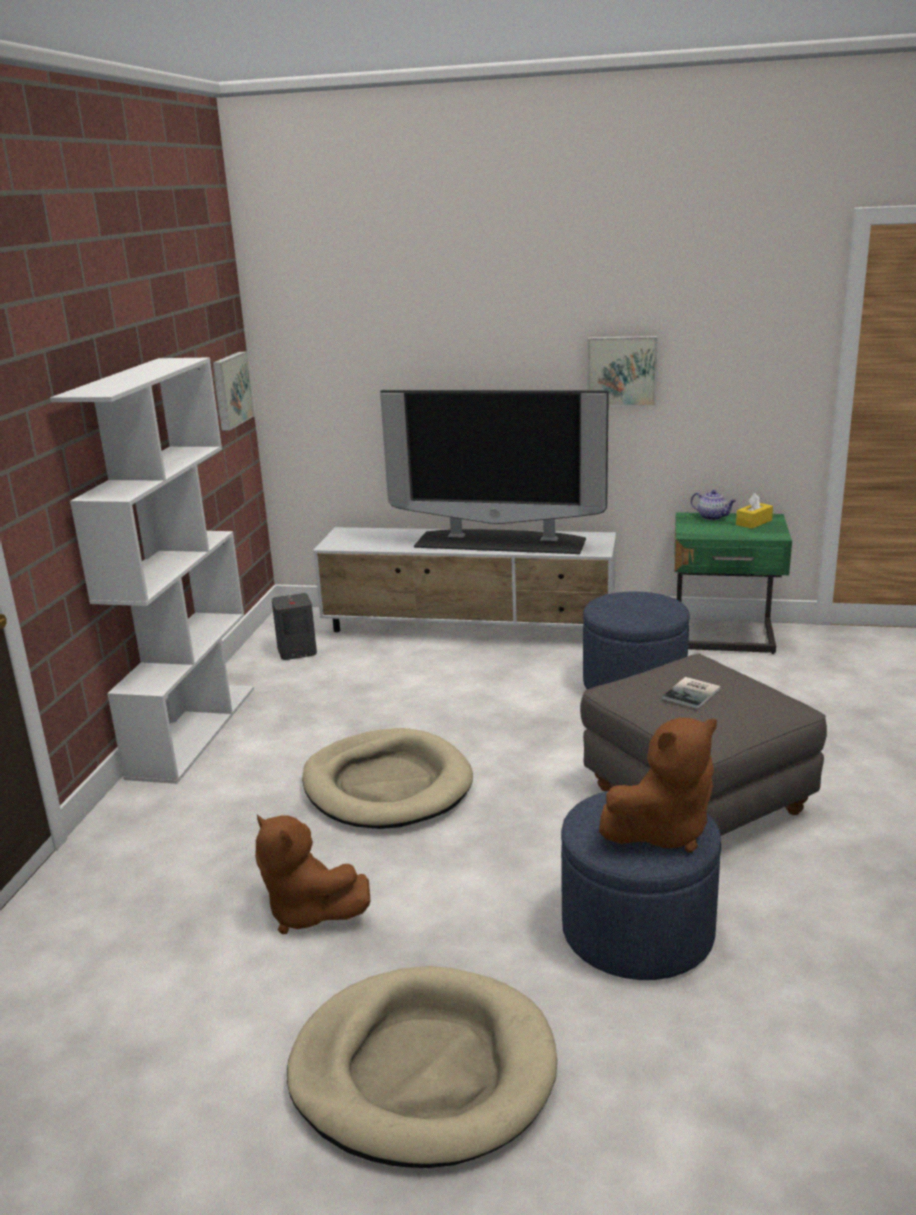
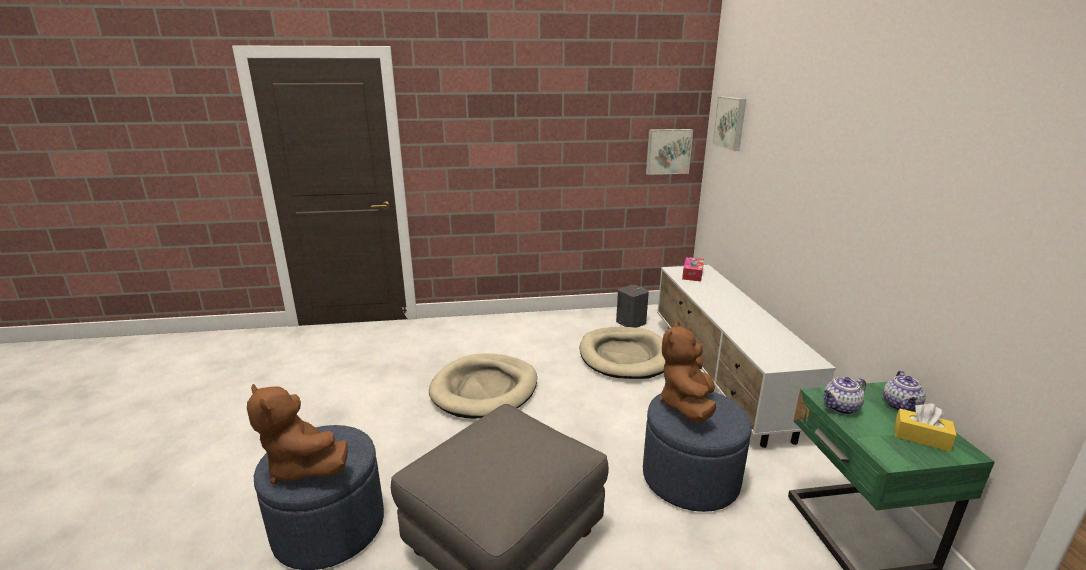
camera: 70 degrees right, 0 degrees up
white bookcase [50,357,254,784] -> none
brown plush toy [255,815,371,934] -> brown plush toy moved to [660,321,716,423]
beige dog bed [287,966,557,1168] -> beige dog bed moved to [580,327,665,379]
television [380,390,609,554] -> none
picture [587,336,658,407] -> picture moved to [713,96,746,151]
book [662,677,720,709] -> none
none -> tissue box [682,257,704,281]
none -> teapot [824,377,866,415]

